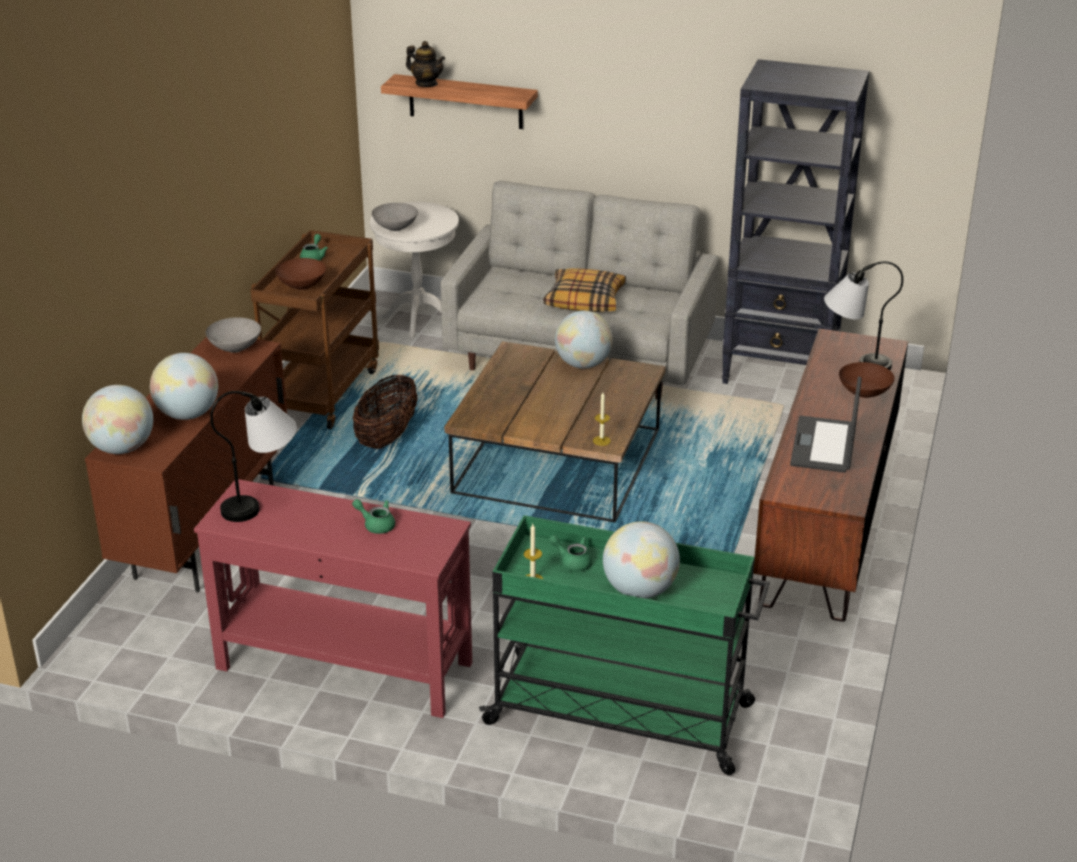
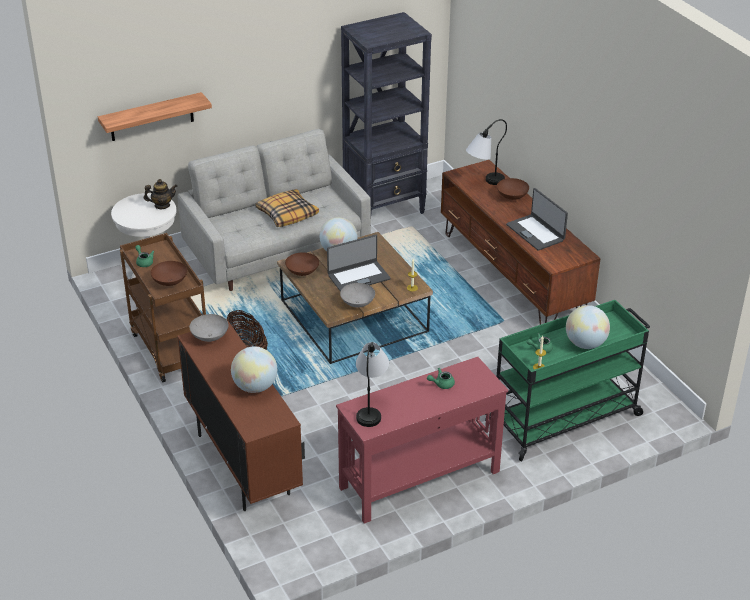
camera: 45 degrees left, 5 degrees up
globe [82,385,153,454] -> none
grey bowl [372,203,418,231] -> grey bowl moved to [340,283,375,307]
teapot [406,41,445,87] -> teapot moved to [144,179,177,209]
none -> brown bowl [285,252,319,276]
none -> laptop [327,235,391,291]

